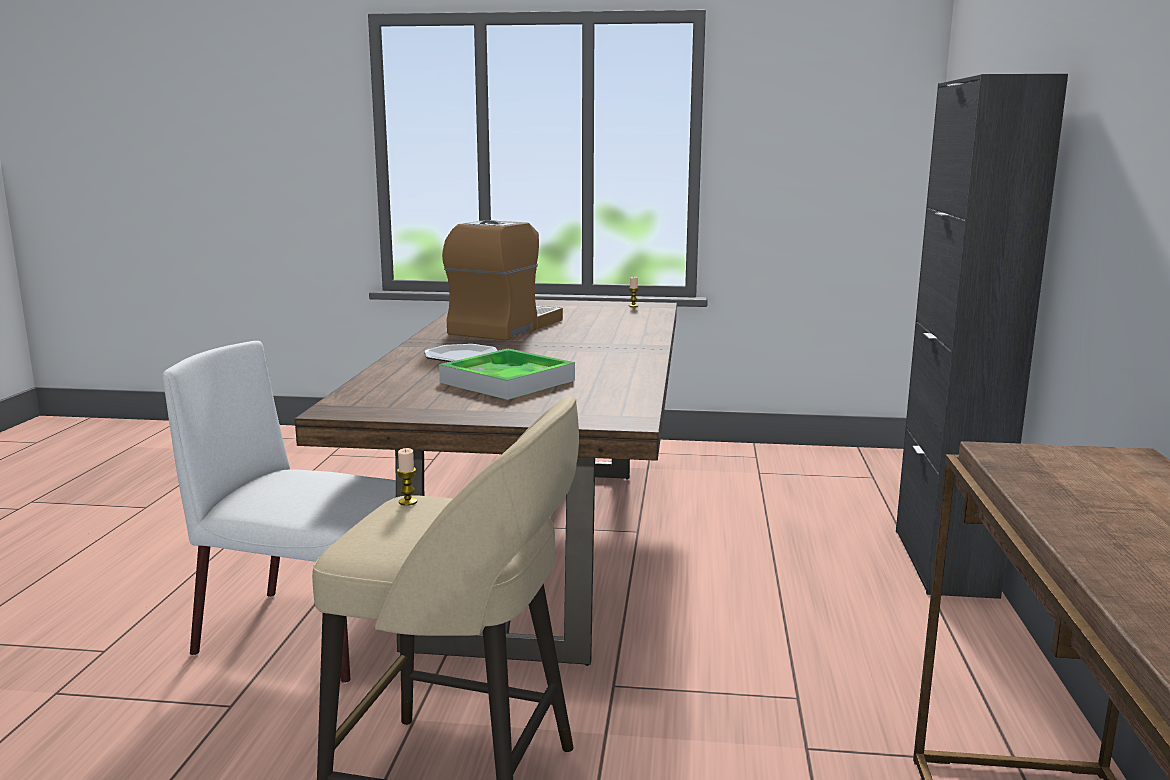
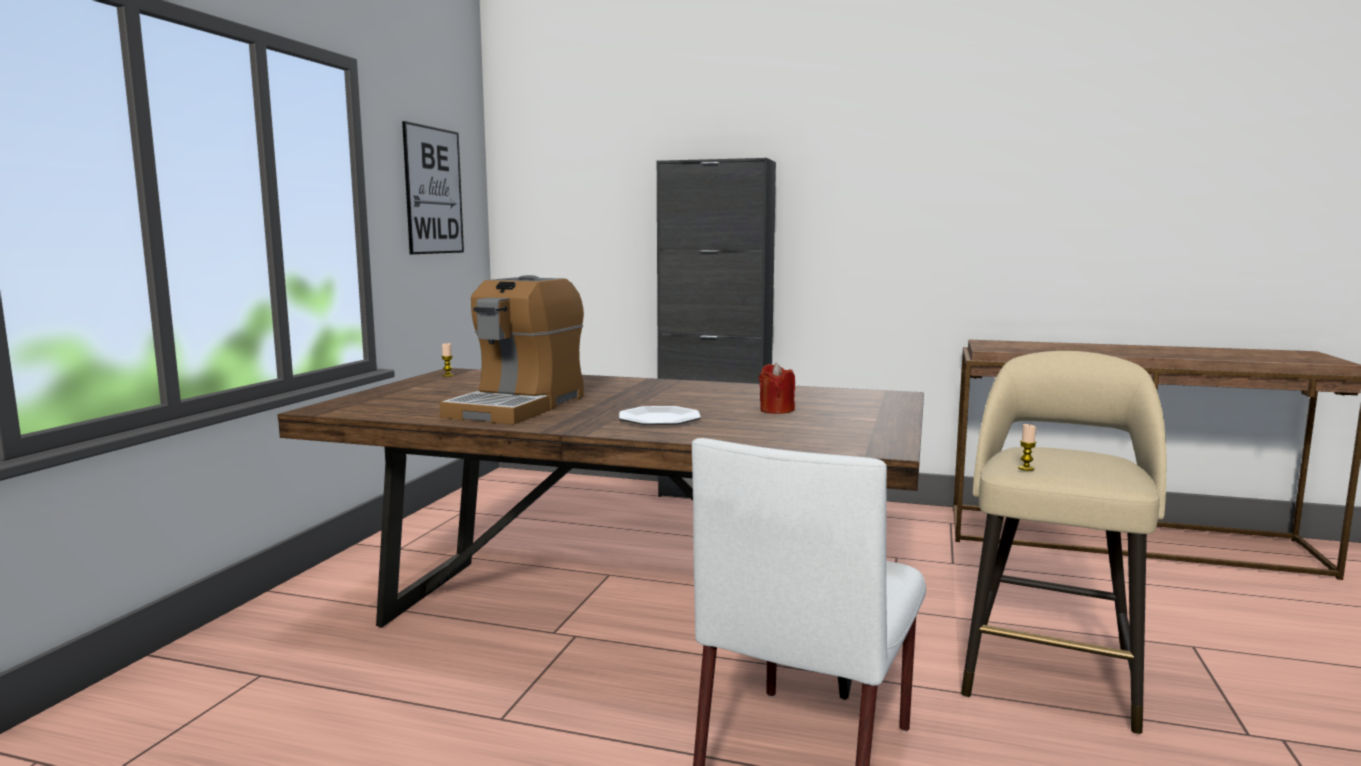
camera: 80 degrees left, 5 degrees down
tray [439,349,575,400] -> red candle [759,363,795,414]
coffee machine [442,220,563,341] -> coffee machine turned 105 degrees counterclockwise [440,275,584,425]
none -> picture [402,121,464,254]

